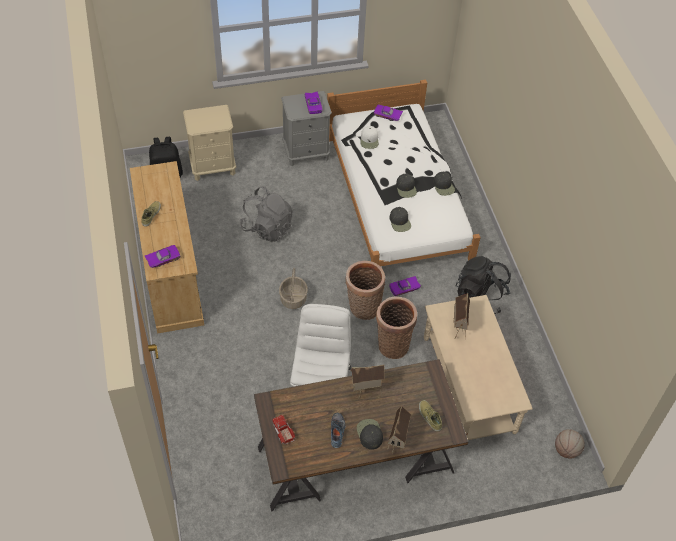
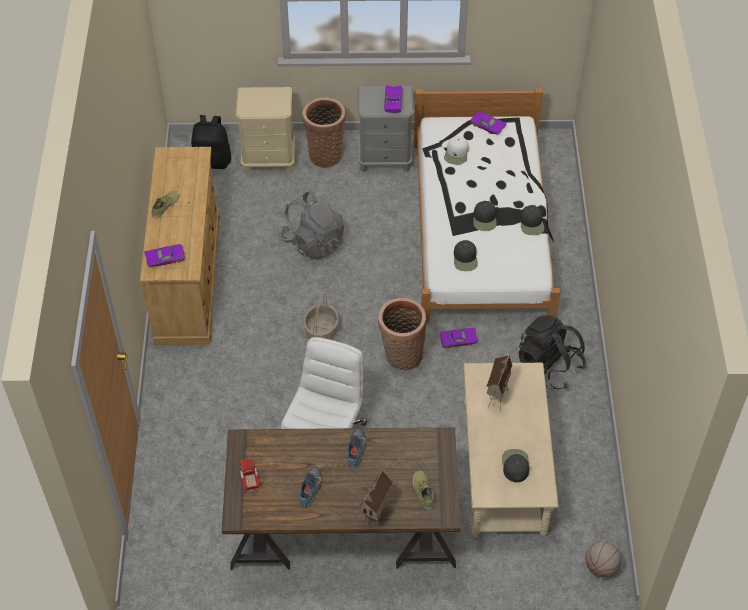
camera: 15 degrees right, 0 degrees up
toy house [351,364,385,399] -> shoe [347,428,366,468]
black cap [357,419,383,450] -> black cap moved to [502,449,529,482]
basket [376,297,417,359] -> basket moved to [303,98,346,168]

